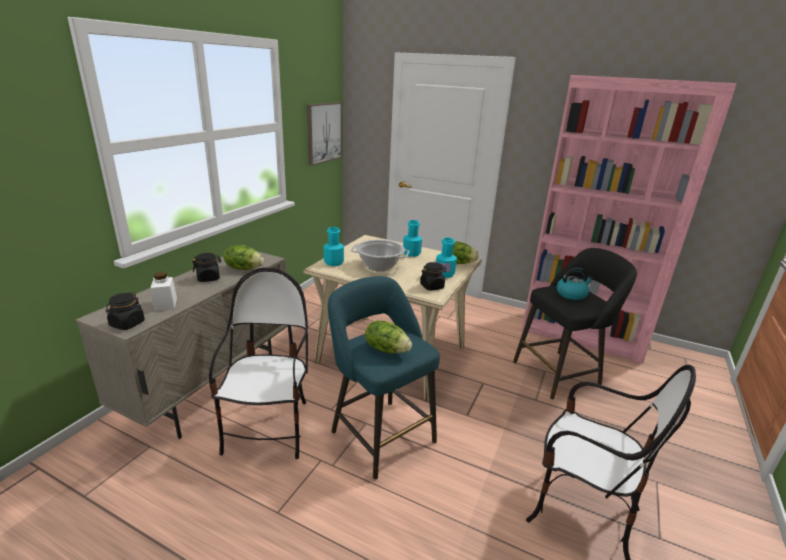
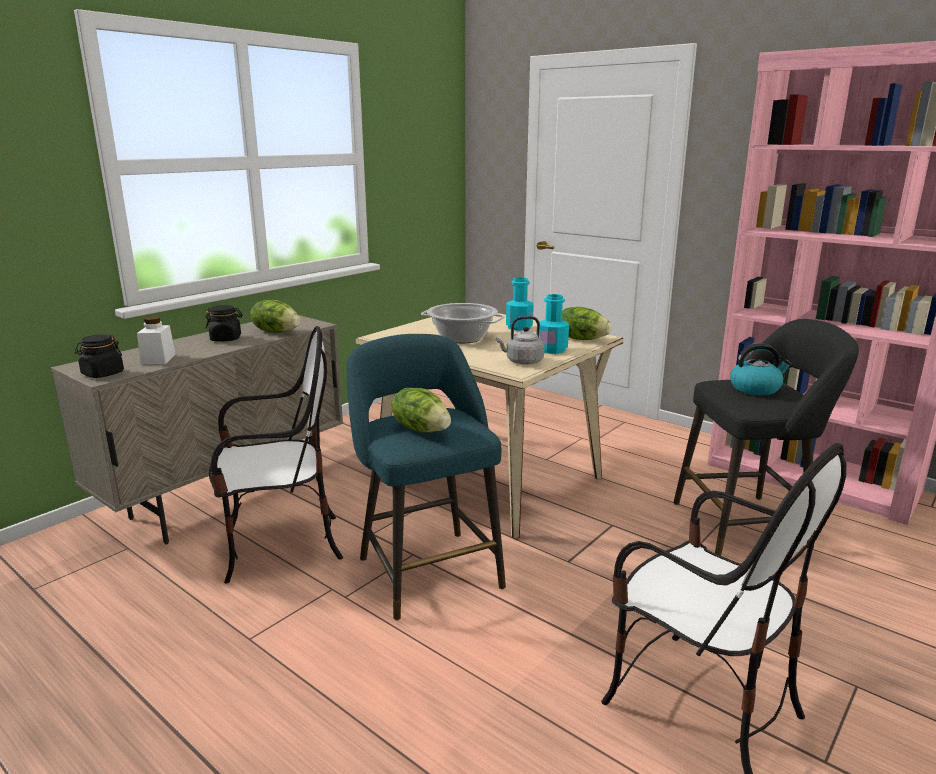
camera: 15 degrees right, 5 degrees down
chair [209,267,308,459] -> chair turned 60 degrees clockwise [209,326,343,584]
picture [307,102,342,166] -> none
turquoise bottle [324,227,344,266] -> none
black jar [420,262,446,290] -> grey kettle [496,316,544,365]

